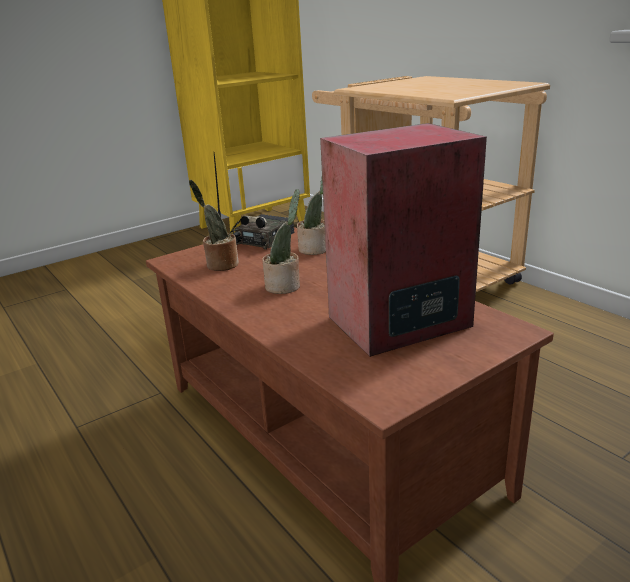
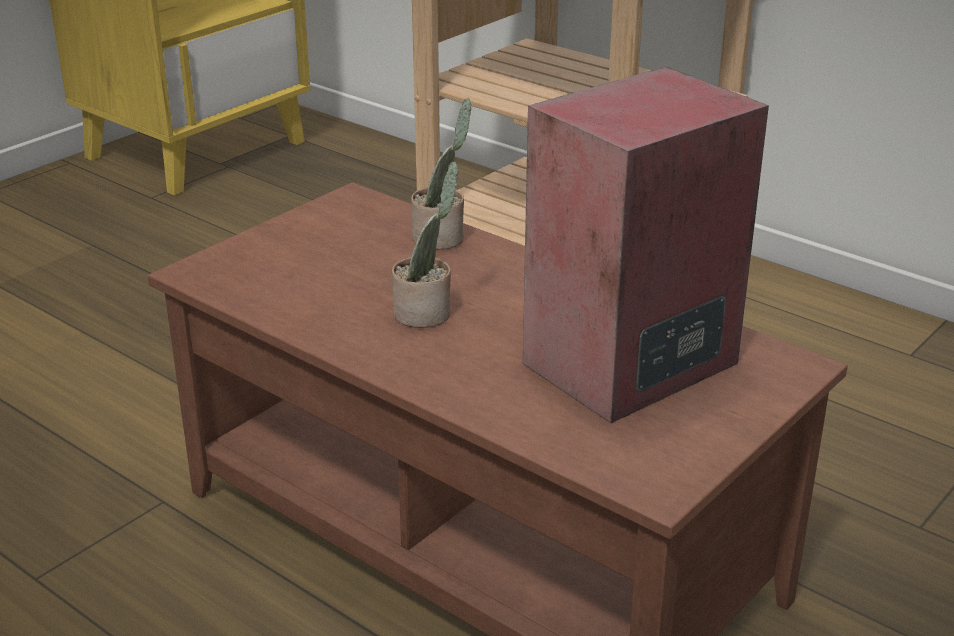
camera: 15 degrees left, 5 degrees up
potted plant [189,180,239,271] -> none
radio [214,153,294,250] -> none

